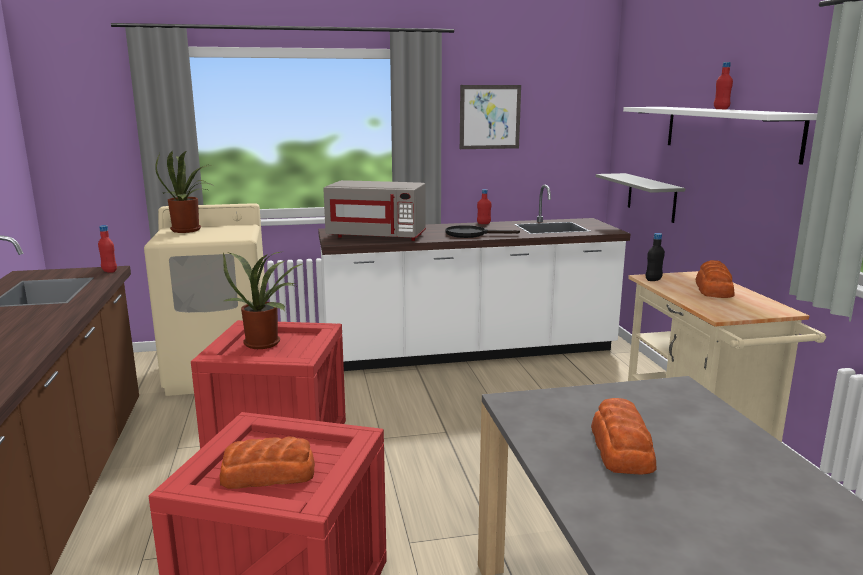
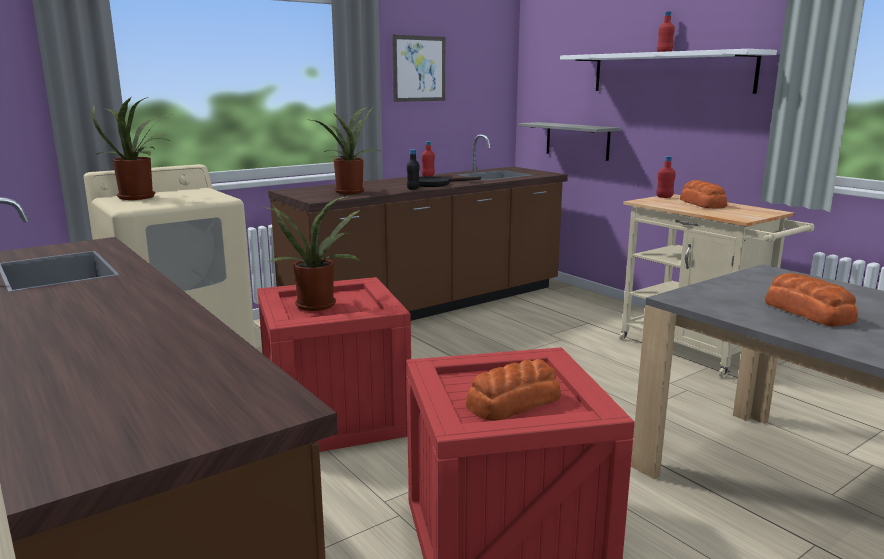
camera: 25 degrees left, 0 degrees up
red bottle [98,225,117,273] -> red bottle moved to [656,156,676,198]
white counter [318,185,630,371] -> brown counter [268,134,568,321]
grey microwave [323,180,426,241] -> potted plant [312,106,379,194]
black bottle [646,233,665,281] -> black bottle moved to [407,149,420,190]

